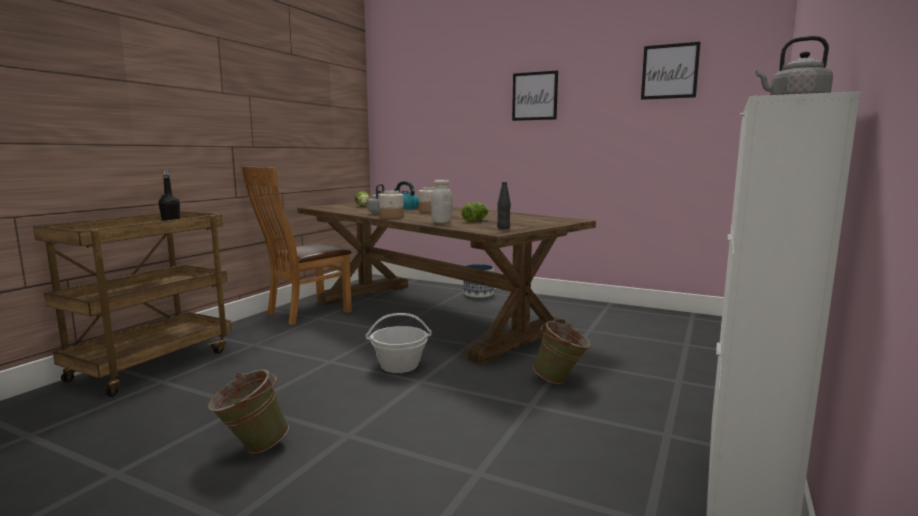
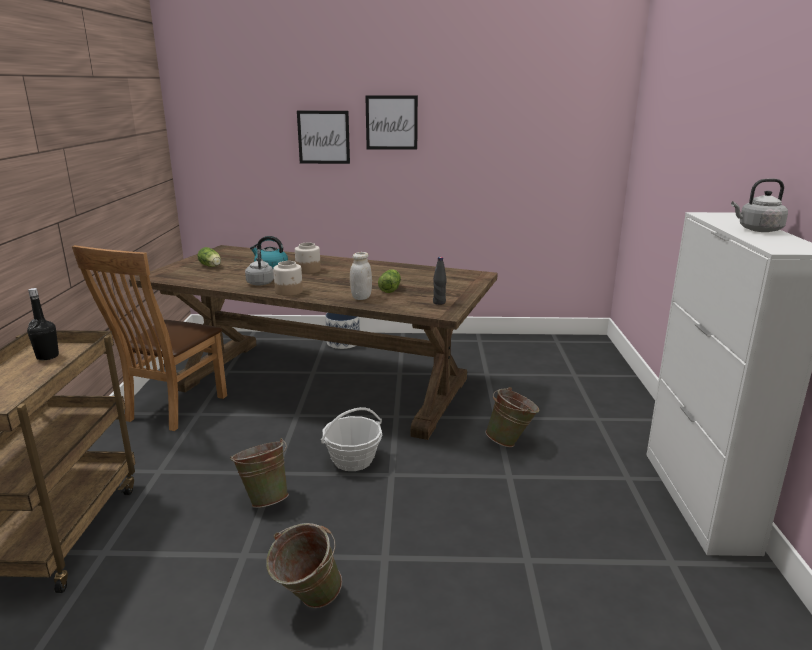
camera: 25 degrees left, 10 degrees up
picture [641,42,700,100] -> picture moved to [297,111,350,164]
none -> green bucket [230,438,289,508]

